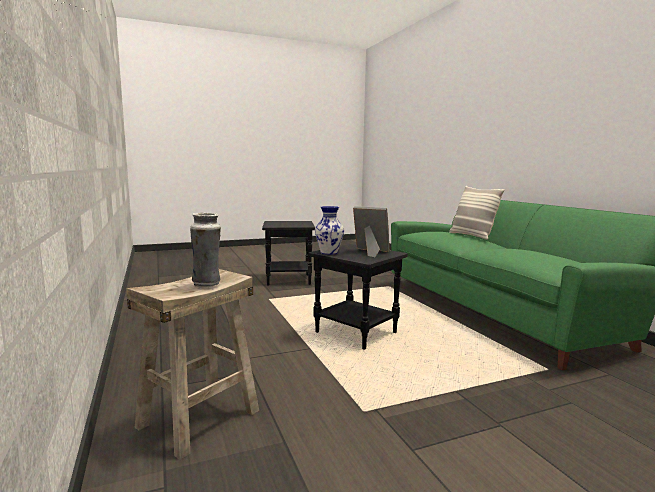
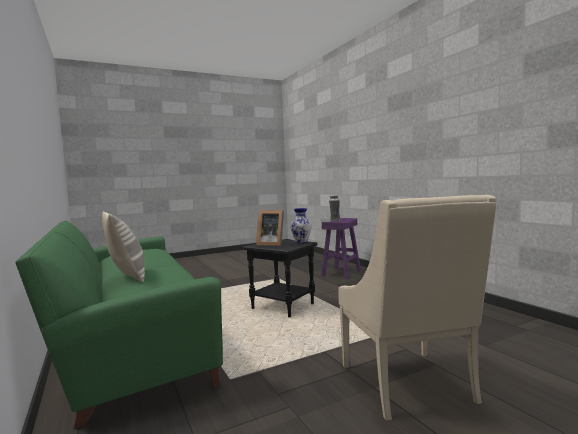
camera: 175 degrees right, 5 degrees down
beige stool [127,269,259,460] -> purple stool [321,218,361,279]
black side table [262,221,315,286] -> beige armchair [338,195,497,421]

